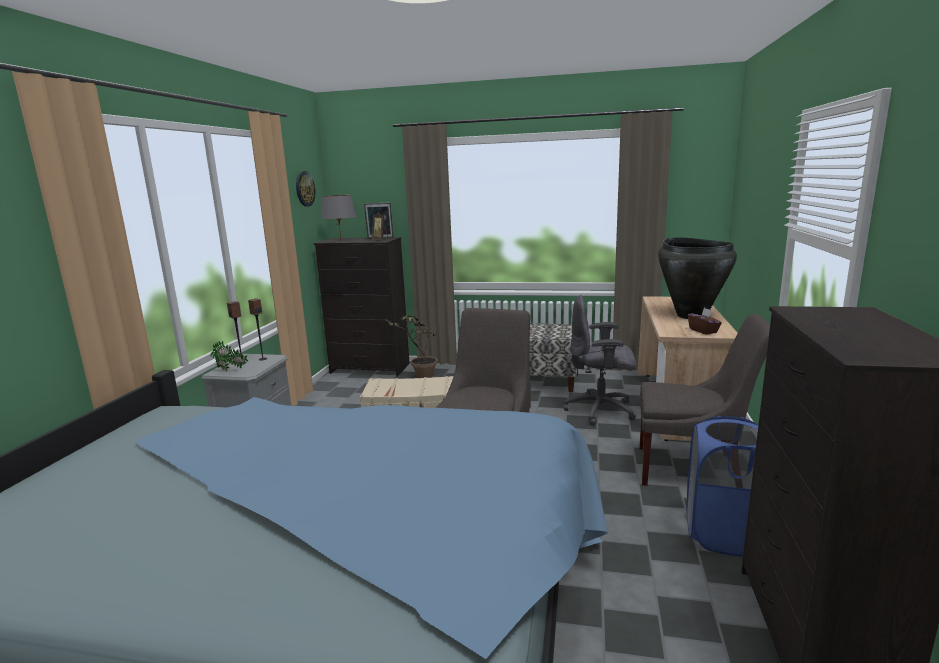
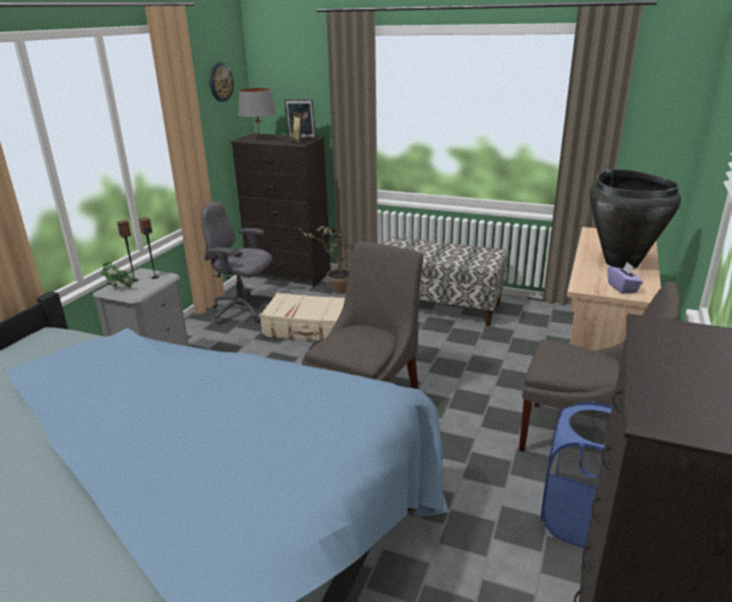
camera: 10 degrees right, 10 degrees up
grey office chair [564,295,636,426] -> grey office chair moved to [201,202,273,325]
brown tissue box [688,308,722,334] -> purple tissue box [607,262,643,294]

